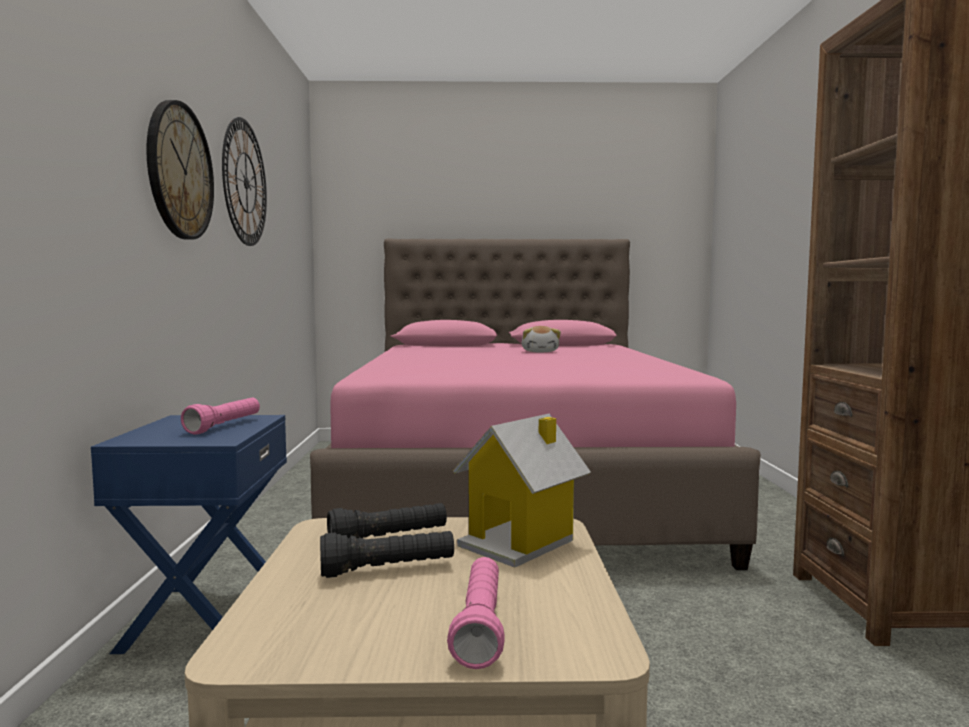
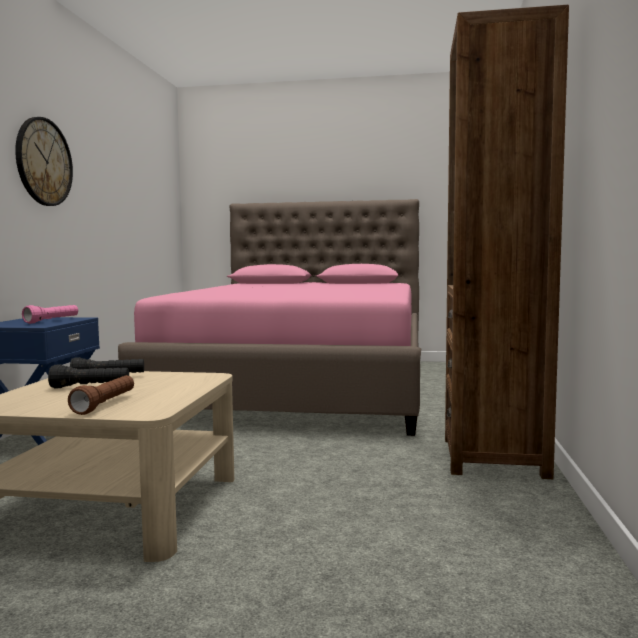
camera: 10 degrees right, 0 degrees up
wall clock [222,117,267,246] -> none
pink flashlight [447,557,505,669] -> brown flashlight [68,375,134,415]
toy house [453,414,591,568] -> none
plush toy [522,326,561,352] -> none

